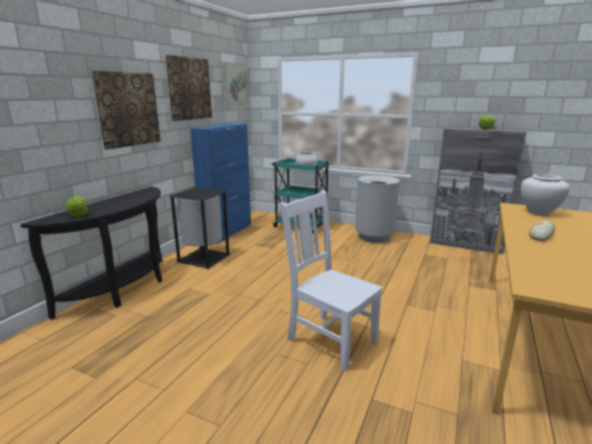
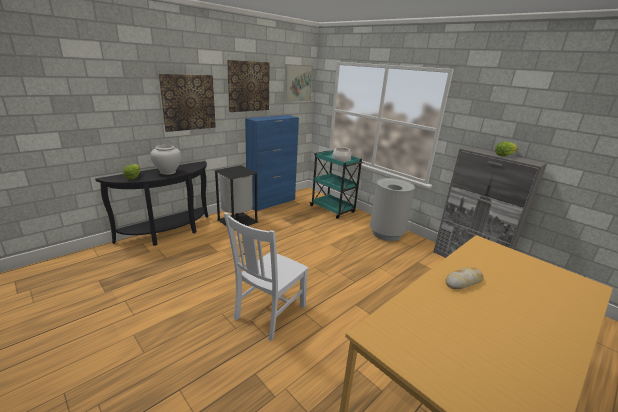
camera: 20 degrees right, 5 degrees up
white chair [280,190,383,371] -> white chair turned 120 degrees counterclockwise [224,213,308,341]
white vase [521,174,570,216] -> white vase moved to [150,145,181,175]

